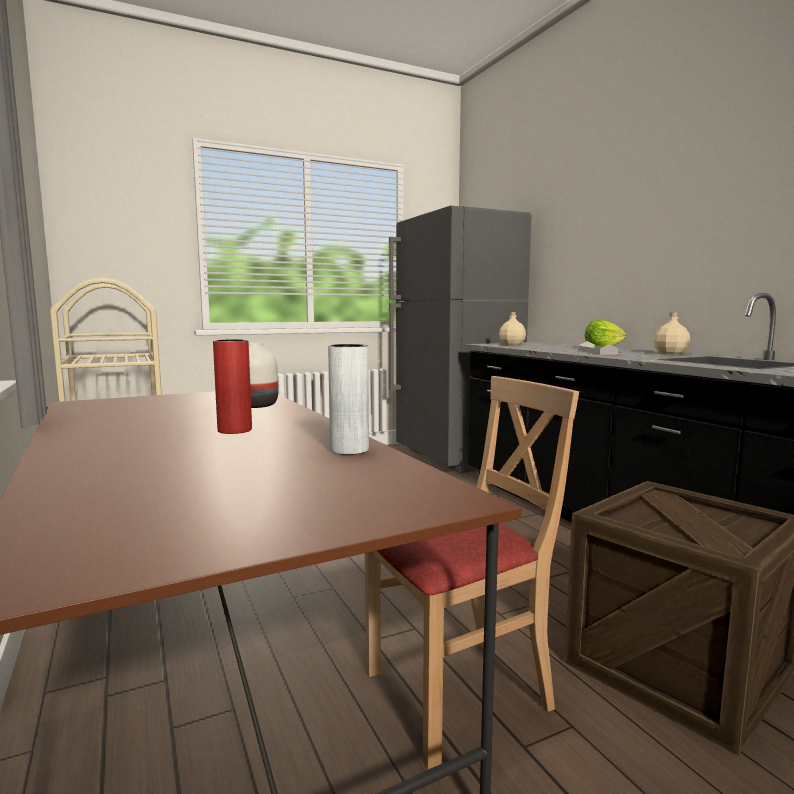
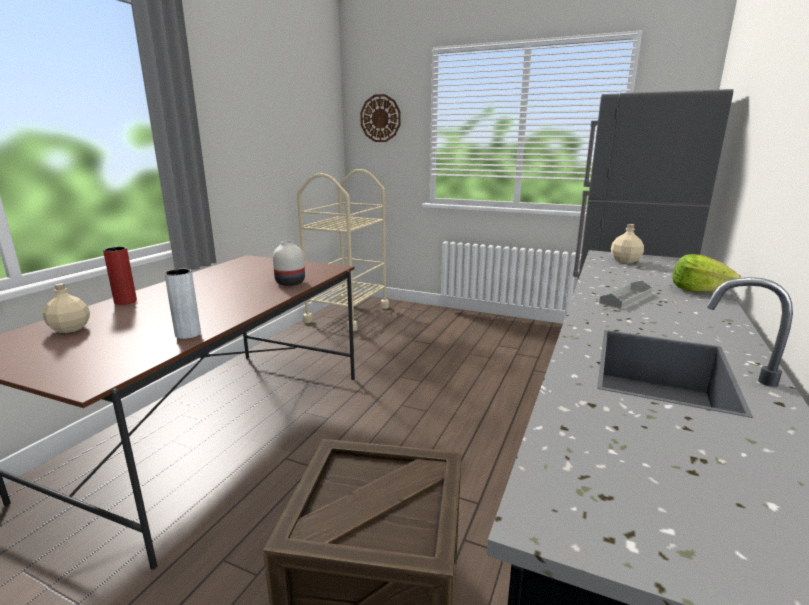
camera: 50 degrees right, 10 degrees up
red vase [213,339,252,434] -> red vase moved to [103,247,137,305]
beige chair [365,376,579,769] -> none
beige bottle [653,313,690,354] -> beige bottle moved to [43,283,90,333]
none -> wall clock [360,94,401,142]

